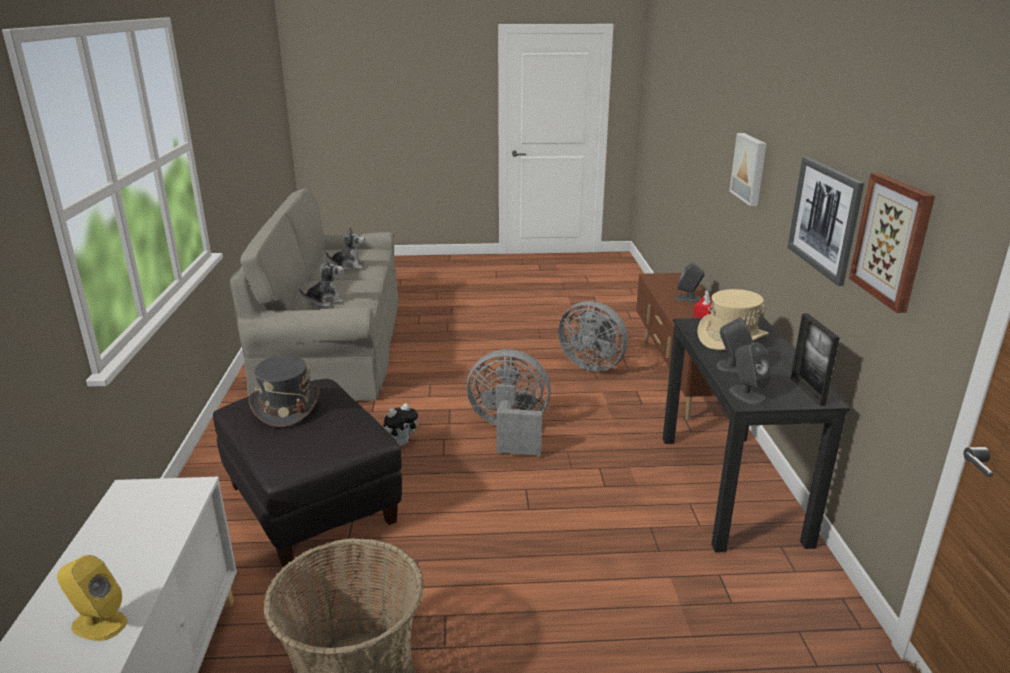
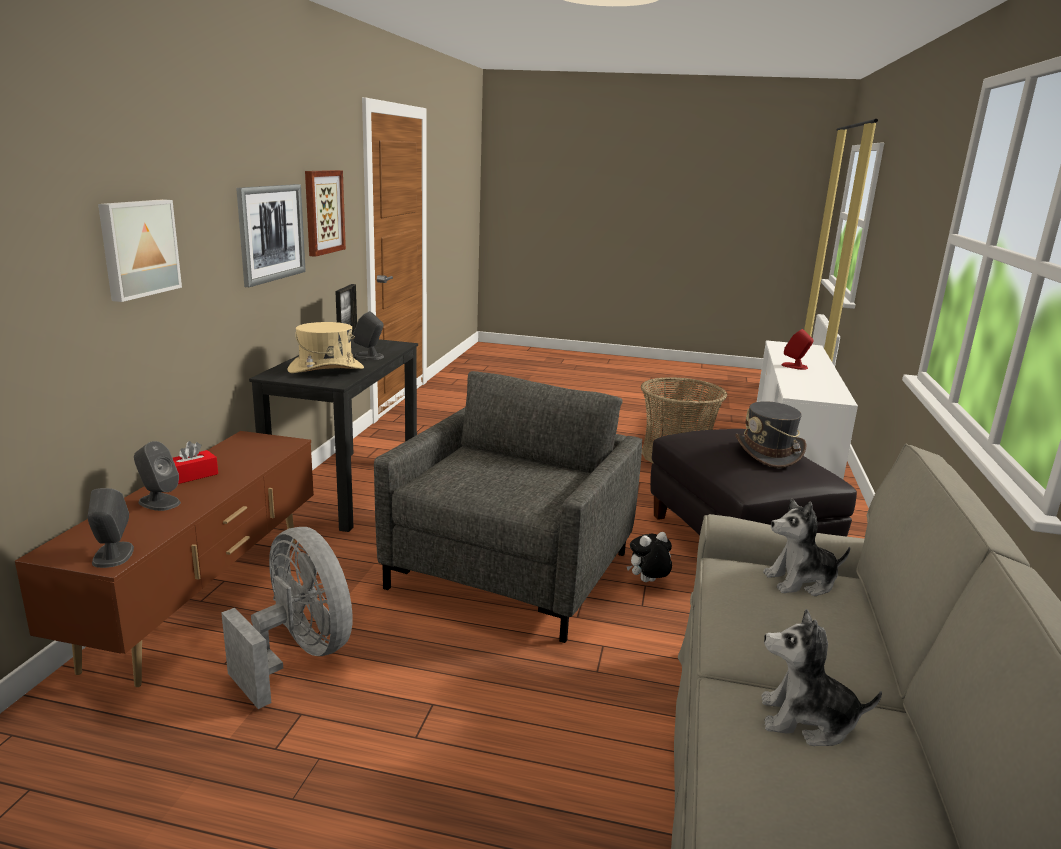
camera: 165 degrees left, 5 degrees down
yellow speaker [57,555,128,641] -> red speaker [782,329,813,370]
grey fan [466,349,551,456] -> grey armchair [374,371,642,643]
grey speaker [729,343,771,404] -> grey speaker moved to [87,488,134,568]

